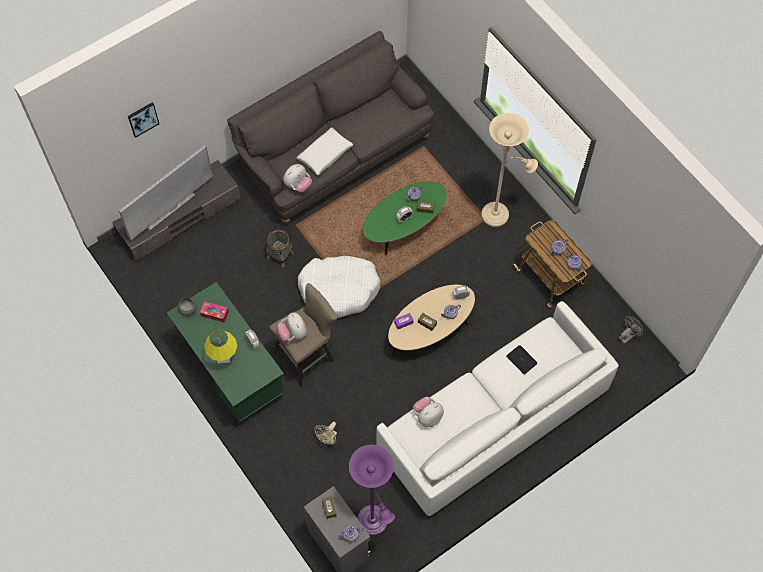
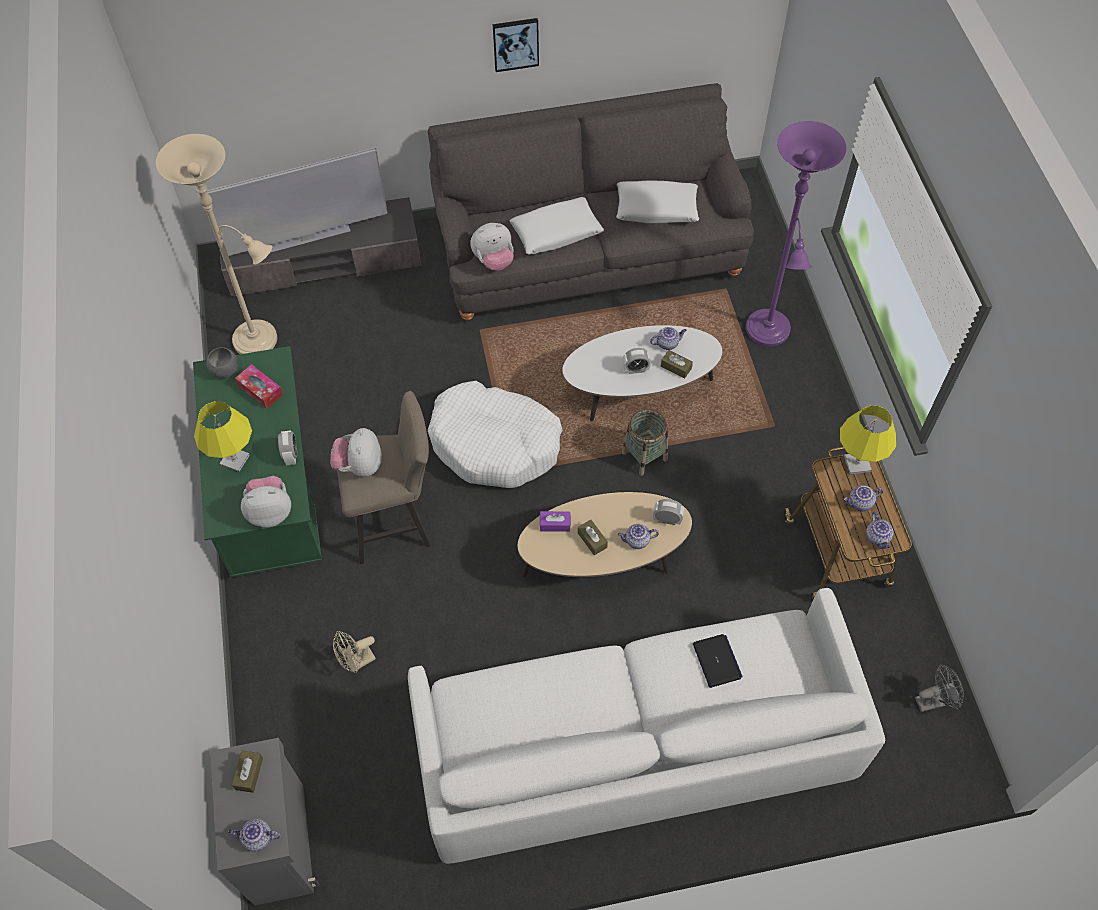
camera: 25 degrees right, 5 degrees down
picture [128,102,159,138] -> picture moved to [493,18,539,72]
basket [267,230,294,268] -> basket moved to [622,409,668,476]
purple floor lamp [349,445,395,536] -> purple floor lamp moved to [746,121,847,347]
green coffee table [363,182,447,256] -> white coffee table [562,325,722,422]
plush toy [413,397,444,427] -> plush toy moved to [241,476,291,527]
beige floor lamp [481,113,538,227] -> beige floor lamp moved to [156,134,277,354]
none -> white pillow [616,180,699,223]
none -> yellow table lamp [840,405,896,475]

